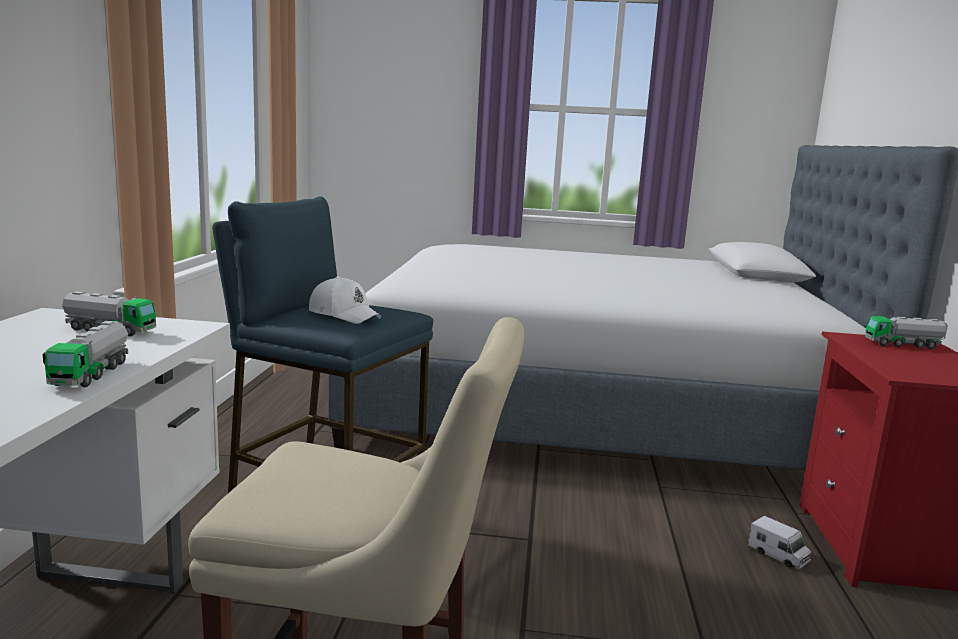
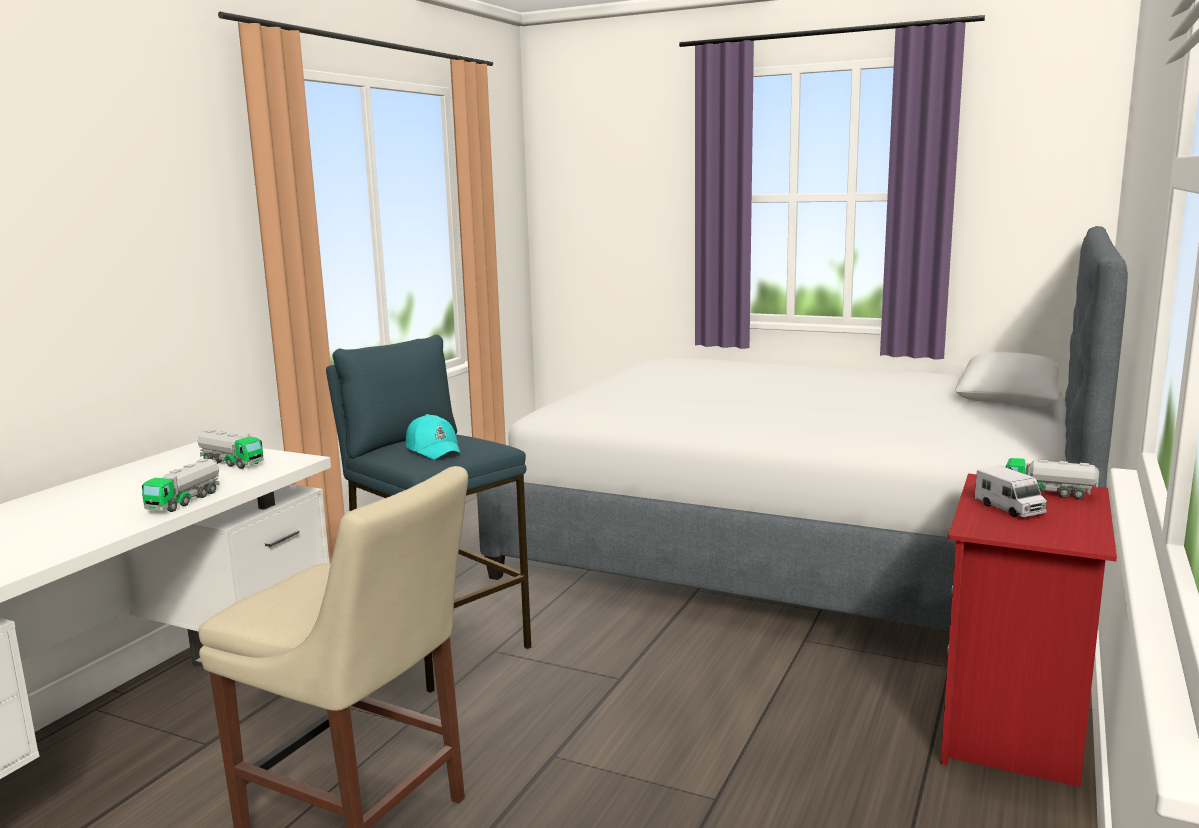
camera: 20 degrees right, 0 degrees up
white cap [309,277,381,324] -> turquoise cap [405,414,461,459]
toy truck [748,516,811,569] -> toy truck moved to [974,466,1047,517]

